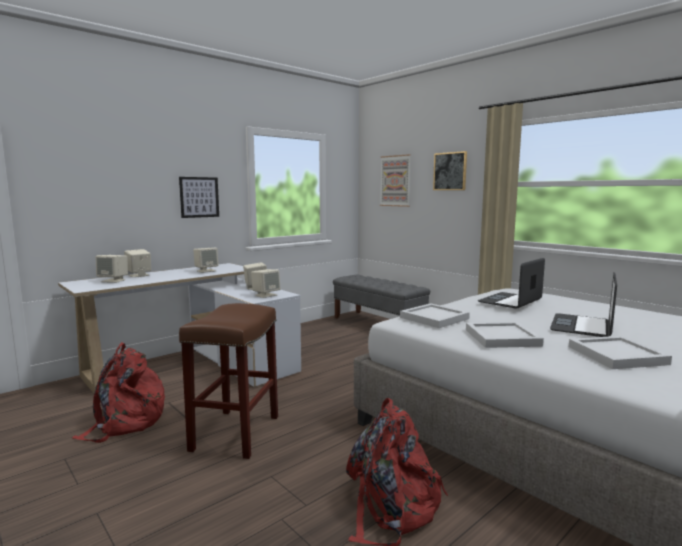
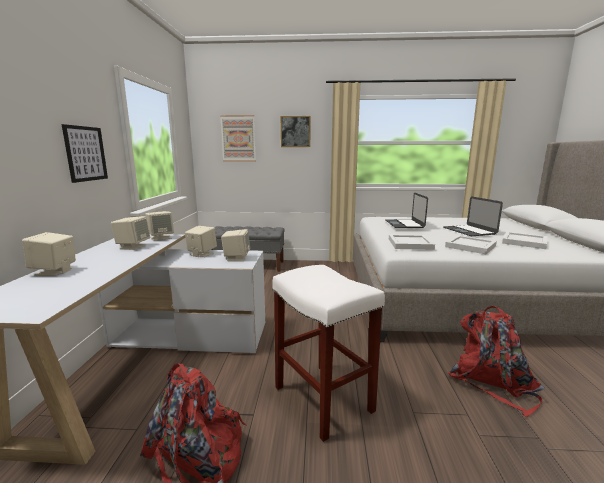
camera: 45 degrees left, 5 degrees up
beige speaker [96,255,128,283] -> beige speaker moved to [145,211,174,241]
brown stool [179,303,278,459] -> white stool [272,265,385,442]

